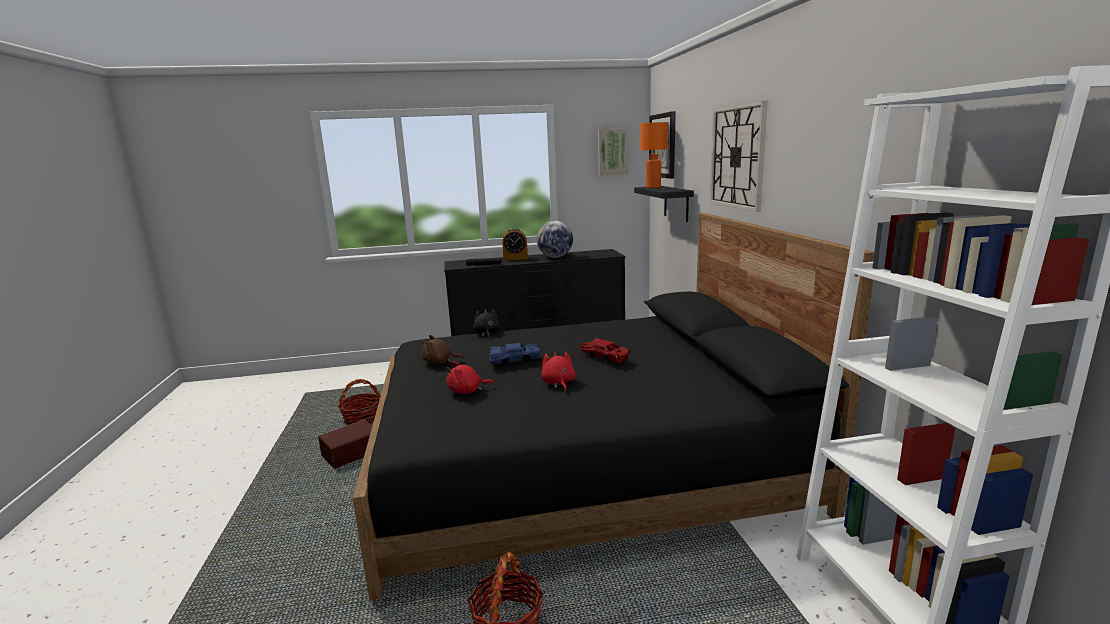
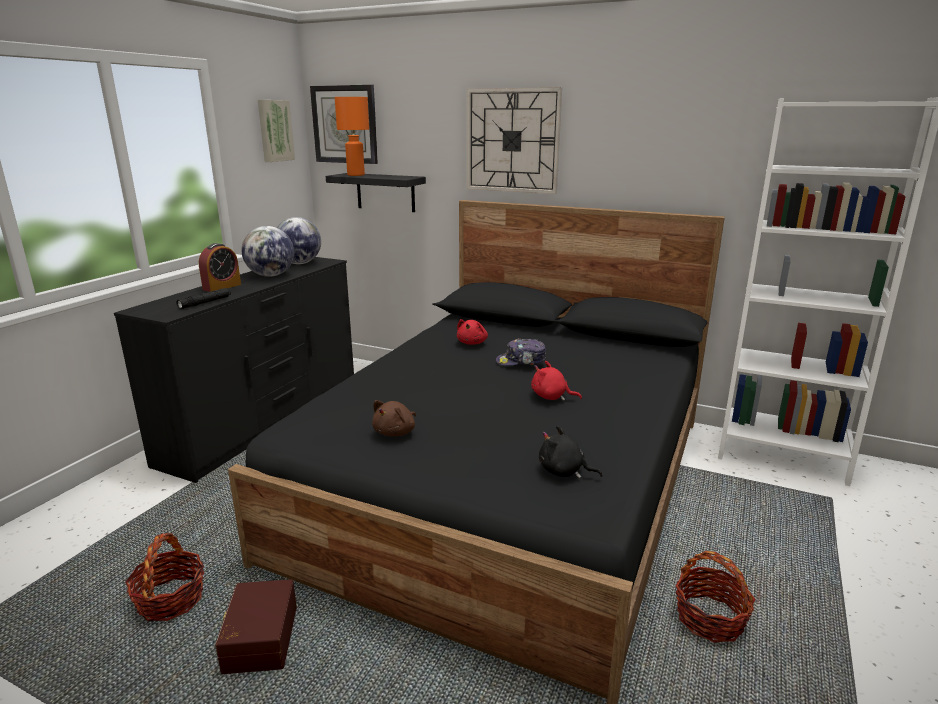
camera: 55 degrees left, 5 degrees up
red plush toy [446,361,494,394] -> red plush toy moved to [457,319,488,345]
black plush toy [473,309,500,338] -> black plush toy moved to [539,426,603,479]
blue toy car [490,343,540,365] -> none
red toy car [581,338,630,363] -> cap [496,338,546,366]
none -> globe [277,217,321,264]

